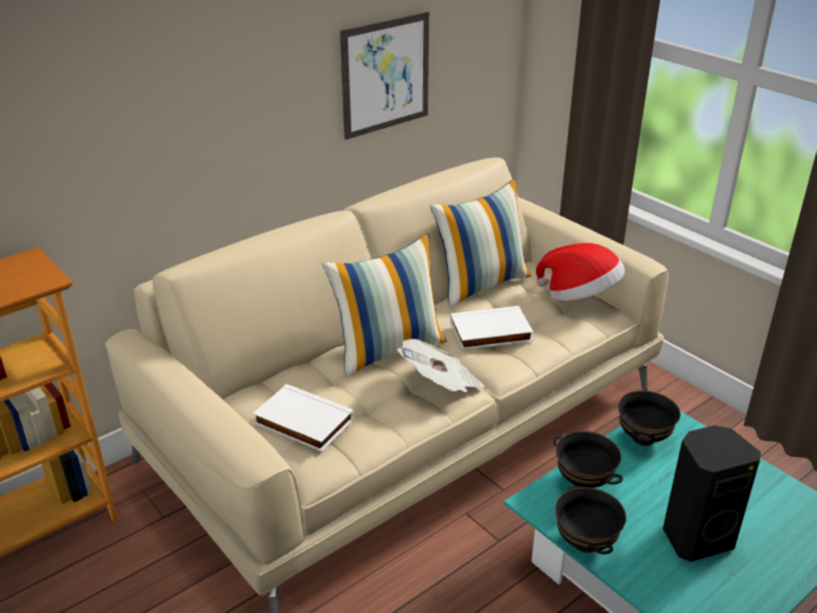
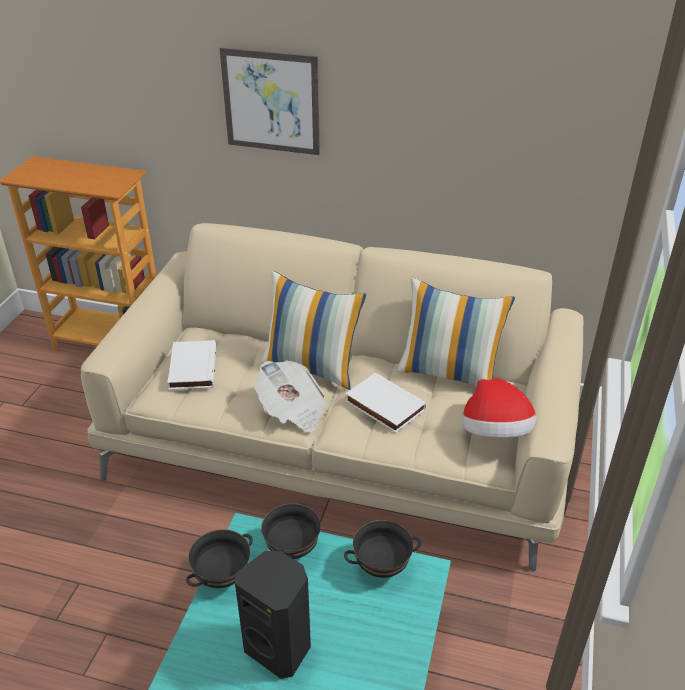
camera: 55 degrees right, 5 degrees up
picture [340,12,429,140] -> picture moved to [220,47,320,155]

